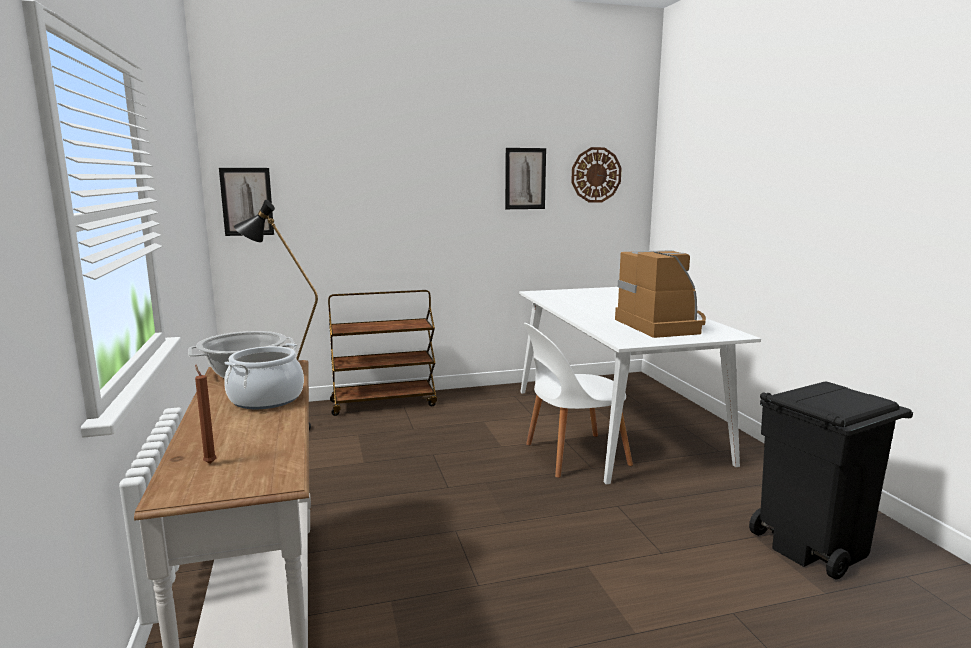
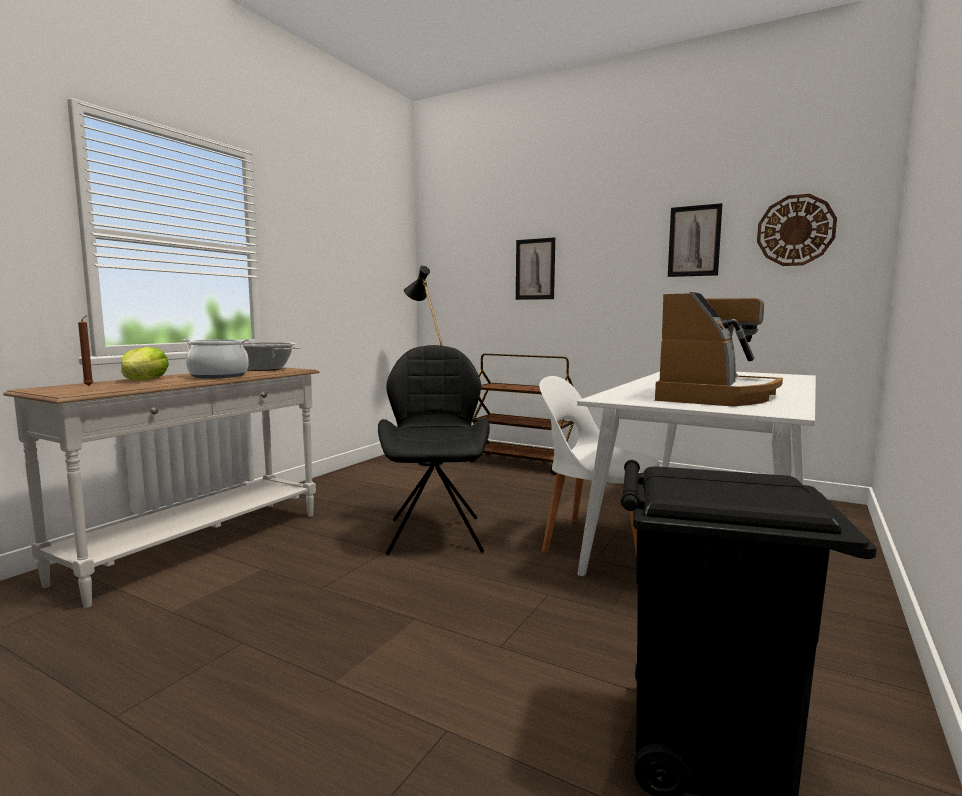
camera: 45 degrees right, 5 degrees down
picture [219,168,274,236] -> picture moved to [516,237,555,300]
none -> lettuce [121,347,169,380]
none -> black chair [378,345,490,555]

